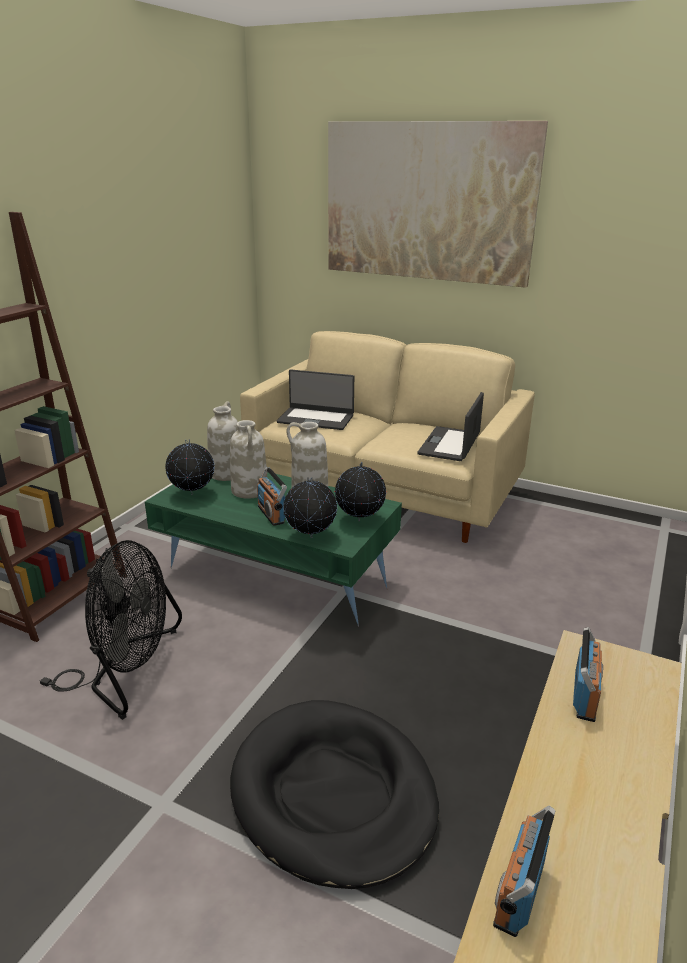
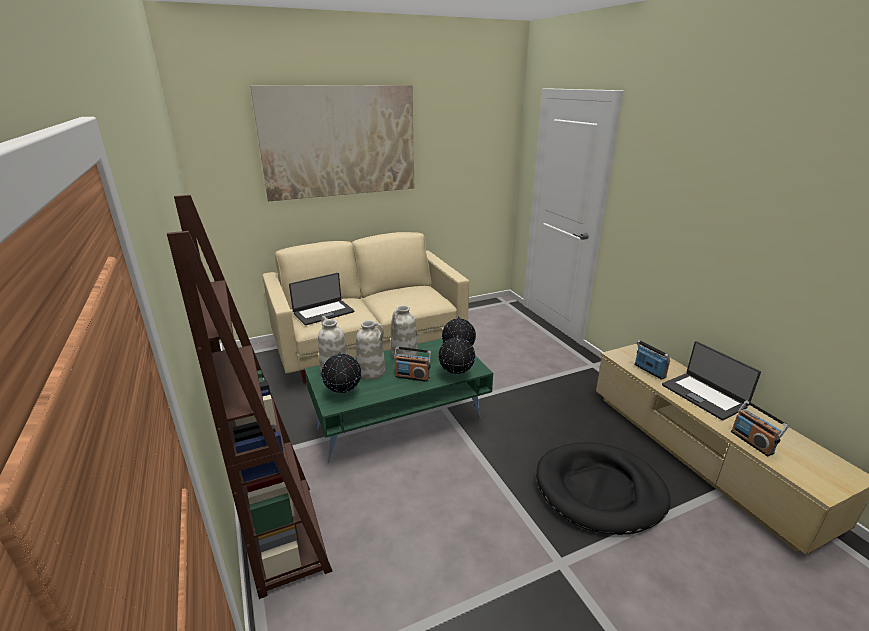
camera: 50 degrees left, 0 degrees up
black fan [39,540,182,720] -> none
laptop [417,392,484,461] -> laptop moved to [662,341,761,420]

